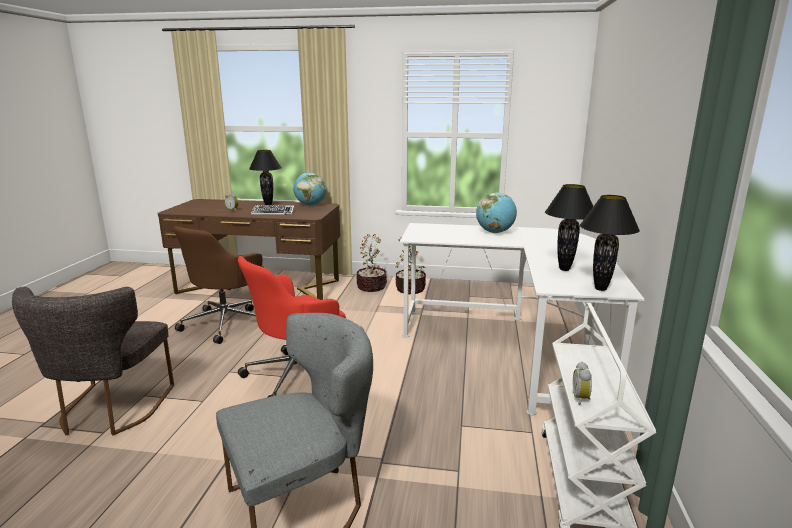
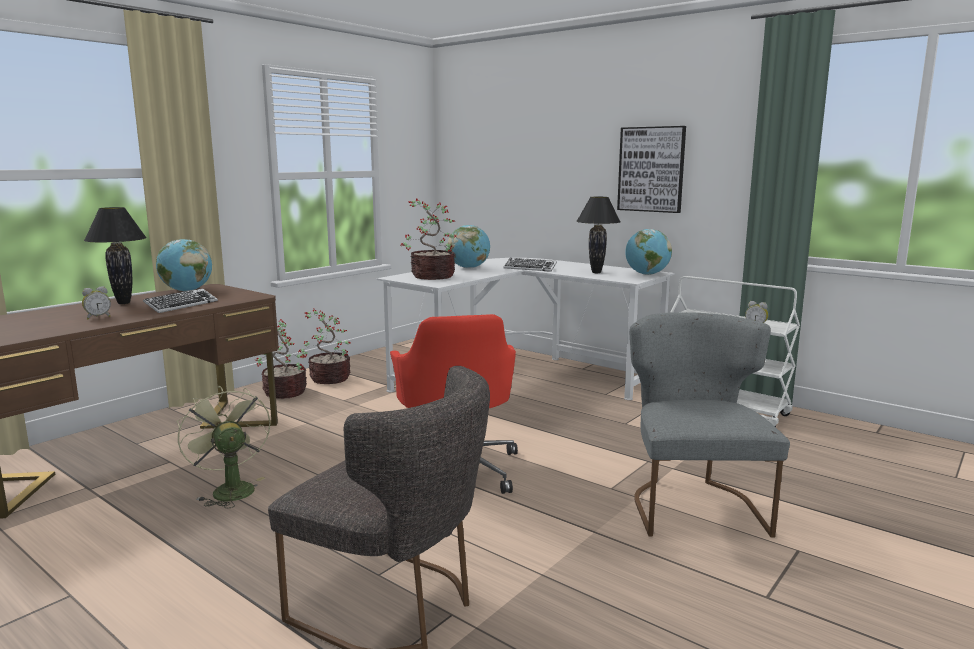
camera: 60 degrees left, 5 degrees down
brown office chair [173,226,264,344] -> green fan [177,386,271,509]
black table lamp [580,195,640,291] -> globe [625,229,672,275]
none -> potted plant [401,199,456,280]
none -> keyboard [504,258,557,272]
none -> picture [617,126,686,213]

